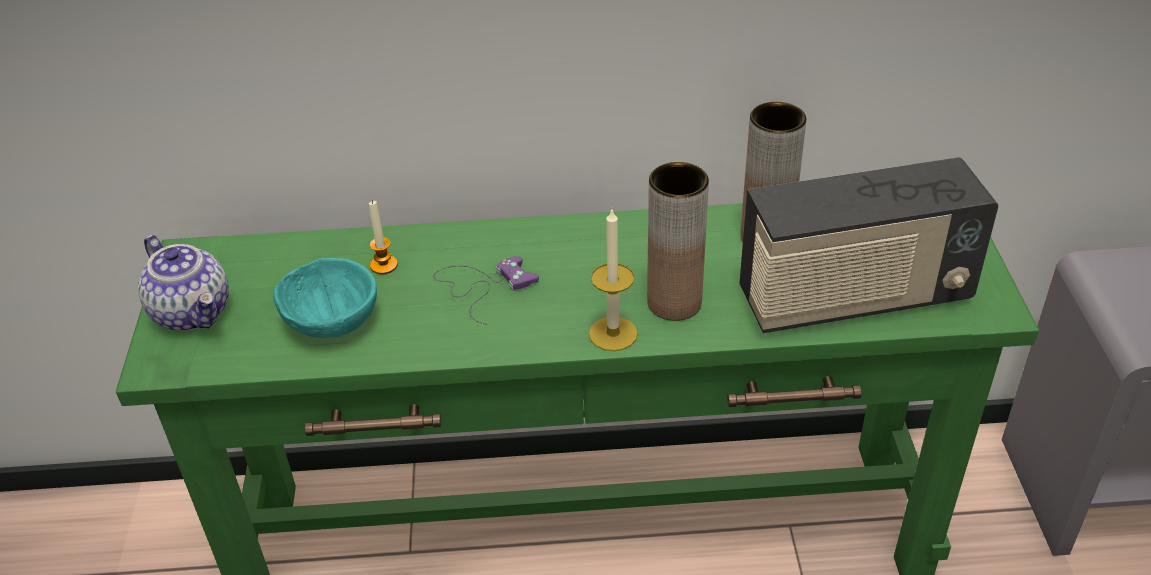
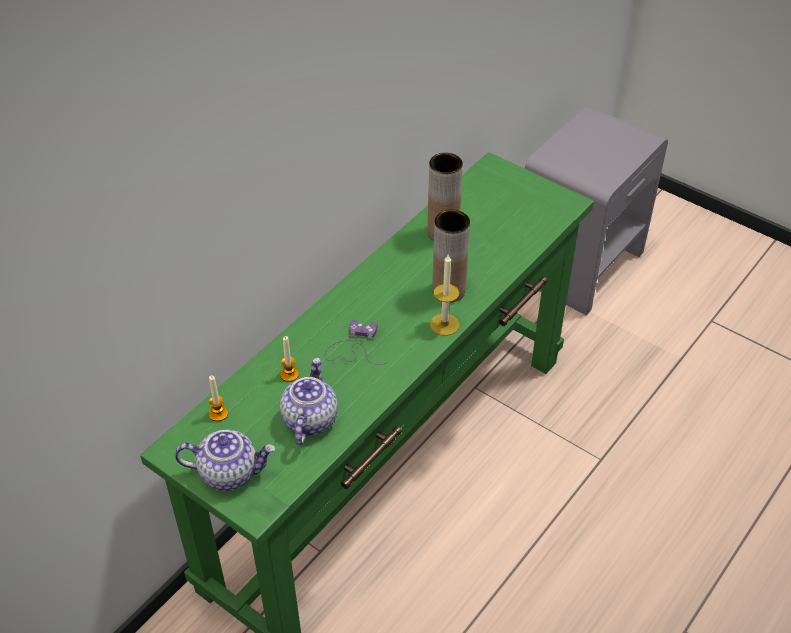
camera: 50 degrees left, 5 degrees up
turquoise bowl [273,258,377,338] -> teapot [280,358,338,445]
radio [739,157,998,333] -> none
none -> candle [208,376,228,421]

